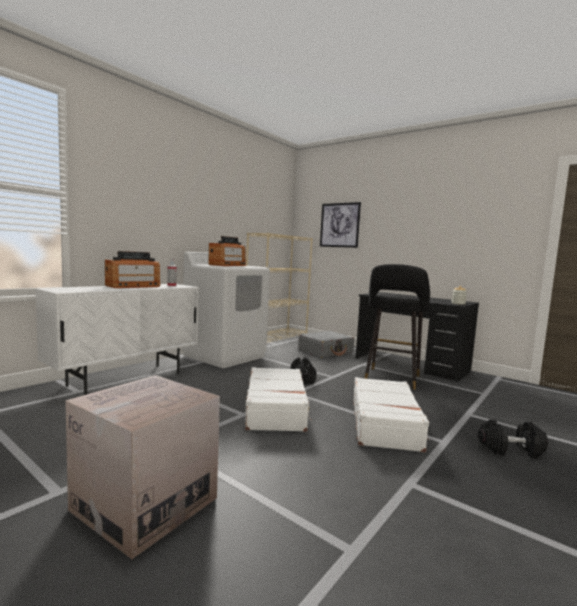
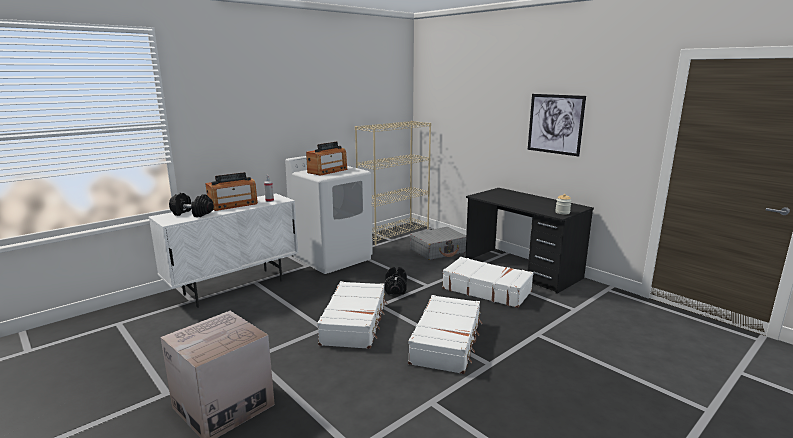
camera: 10 degrees right, 10 degrees up
picture [320,202,361,248] -> picture moved to [528,94,586,157]
black stool [364,264,430,390] -> white suitcase [442,257,533,308]
black dumbbell [478,419,548,458] -> black dumbbell moved to [169,193,214,217]

